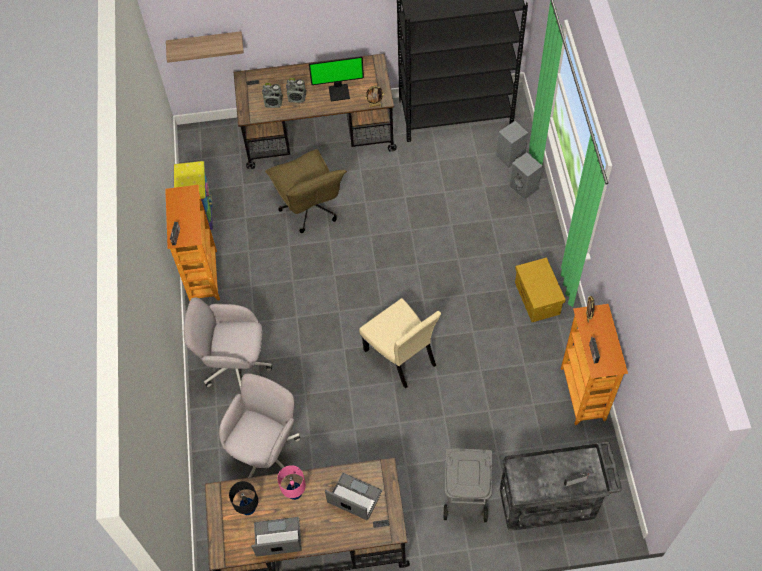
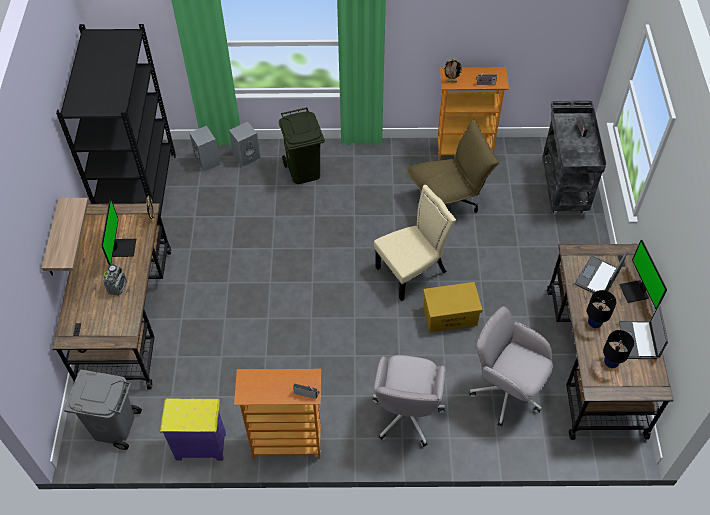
camera: 85 degrees left, 5 degrees down
shelf [166,31,244,63] -> shelf moved to [42,198,89,276]
radio [262,83,283,108] -> none
beige office chair [265,149,347,233] -> beige office chair moved to [406,119,499,213]
pink table lamp [277,465,306,500] -> black table lamp [587,290,616,328]
grey trash can [443,448,492,522] -> grey trash can moved to [63,370,142,450]
yellow storage box [515,258,566,322] -> yellow storage box moved to [423,282,483,333]
none -> green trash can [279,107,325,184]
none -> monitor [619,240,667,309]

